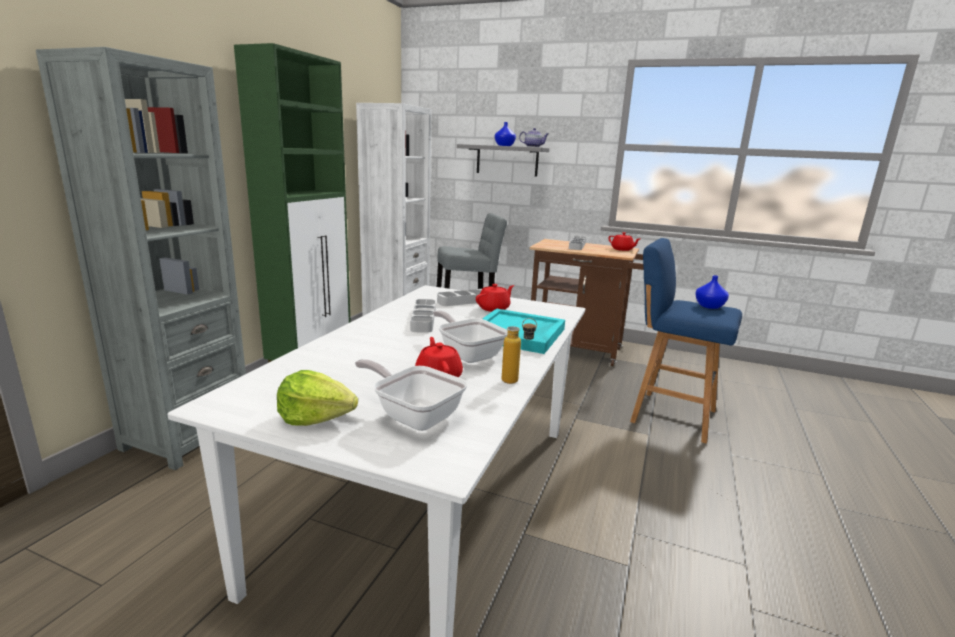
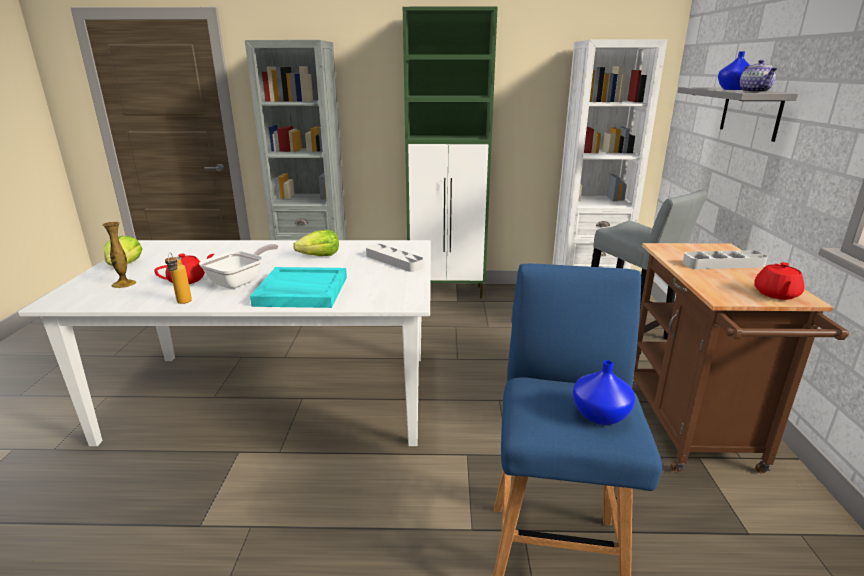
camera: 70 degrees right, 5 degrees up
frying pan [355,359,468,431] -> vase [102,222,136,288]
grey tray [410,299,436,333] -> lettuce [293,230,339,256]
red teapot [476,284,514,312] -> none

